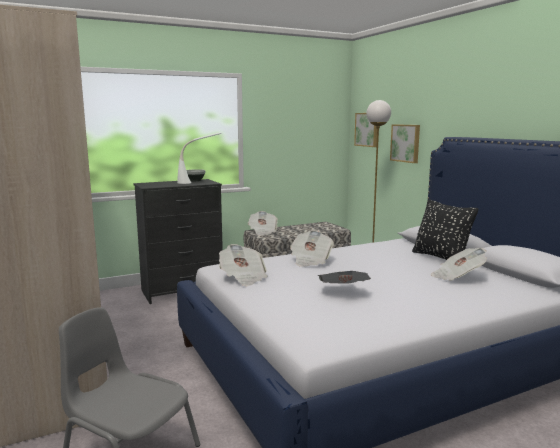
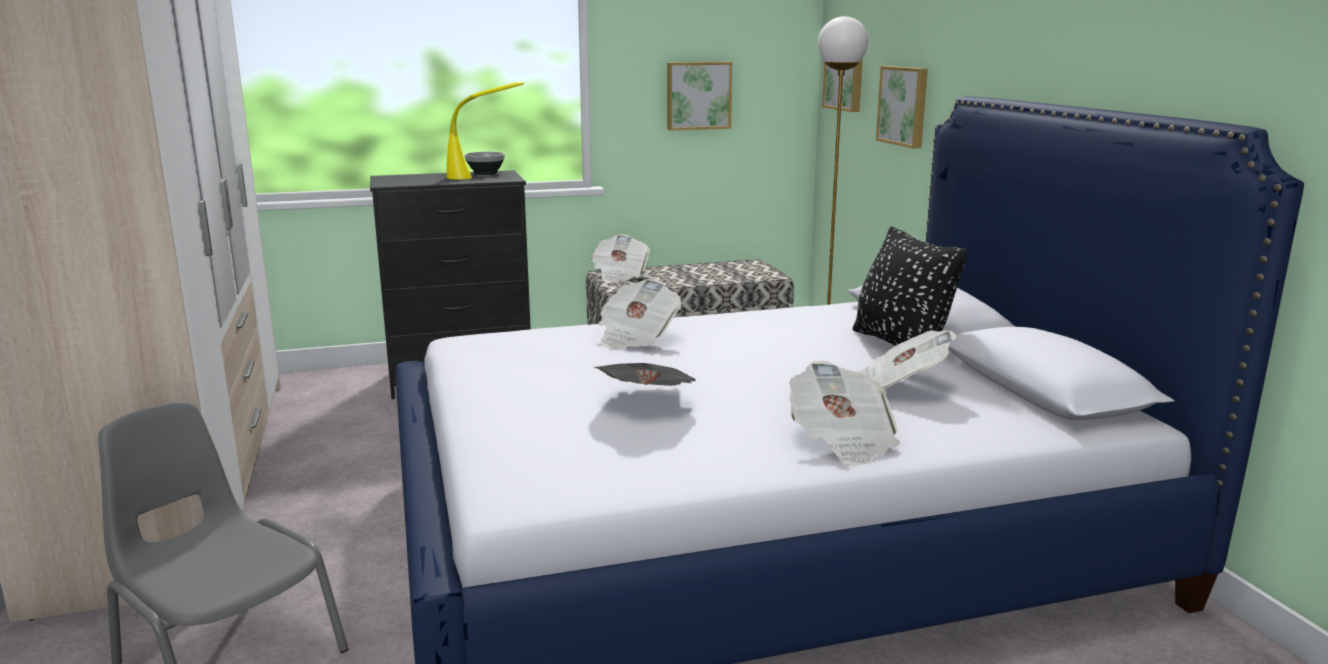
camera: 10 degrees right, 5 degrees up
white table lamp [177,132,222,184] -> yellow table lamp [446,81,524,180]
newspaper [219,244,268,286] -> newspaper moved to [789,361,900,466]
none -> picture [667,62,732,130]

